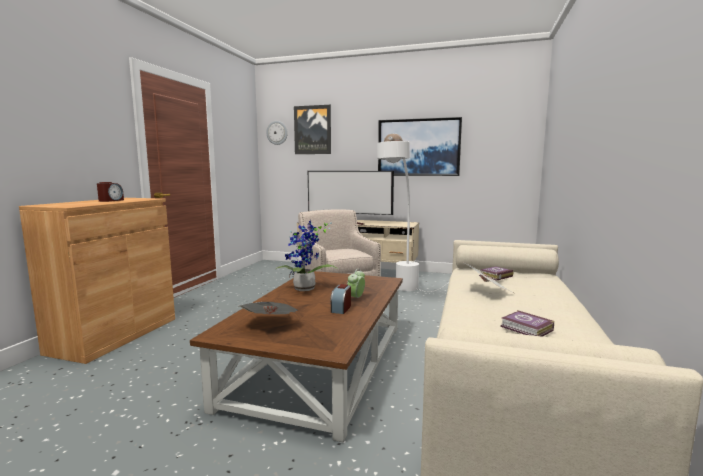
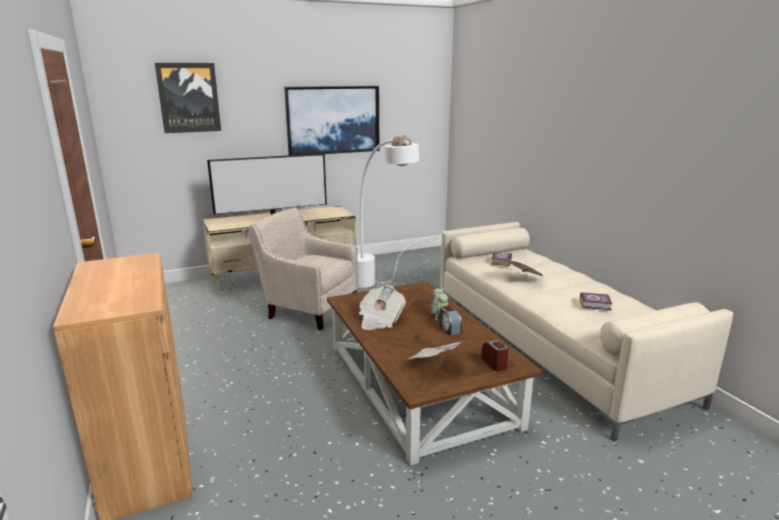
camera: 40 degrees left, 10 degrees up
alarm clock [97,182,124,202] -> alarm clock moved to [481,340,509,371]
wall clock [266,121,288,145] -> none
potted plant [276,220,338,291] -> newspaper [359,285,406,330]

